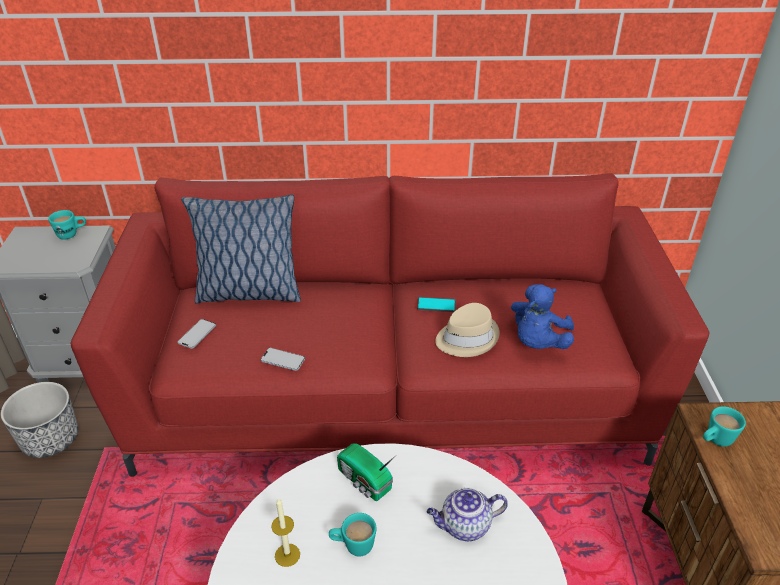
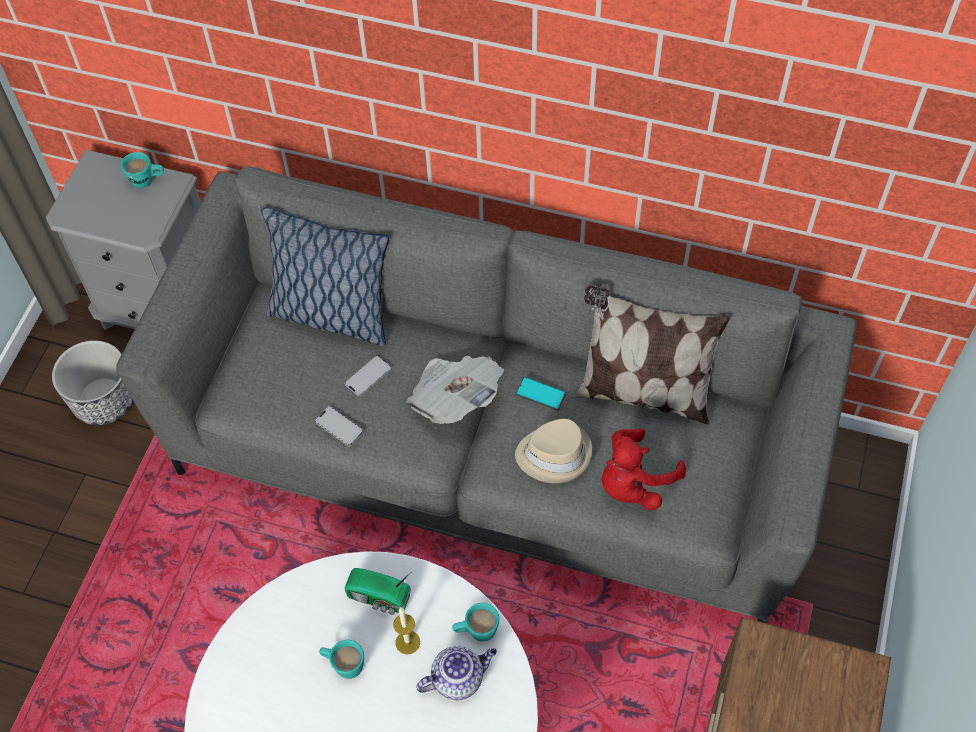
camera: 20 degrees right, 20 degrees up
red sofa [70,173,709,477] -> grey sofa [116,166,857,624]
phone [178,319,216,349] -> phone moved to [345,355,392,396]
candle [271,498,300,567] -> candle moved to [393,608,420,655]
radio [337,443,397,501] -> radio turned 45 degrees counterclockwise [345,568,412,615]
teapot [427,487,508,541] -> teapot turned 150 degrees clockwise [416,646,497,700]
blue plush toy [511,284,574,349] -> red plush toy [602,428,686,510]
turquoise mug [703,406,746,447] -> turquoise mug moved to [452,603,499,642]
none -> newspaper [406,356,504,424]
none -> pillow [575,285,731,424]

